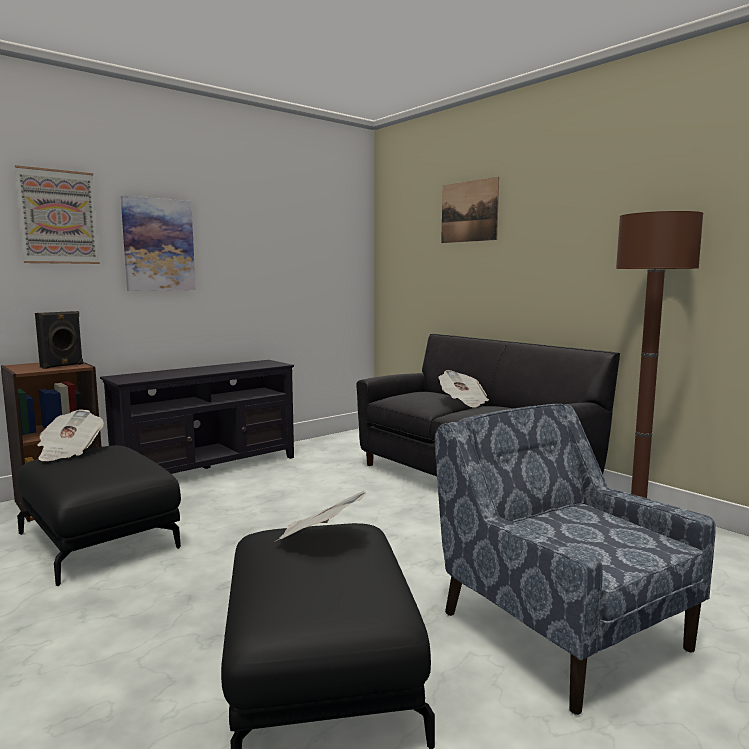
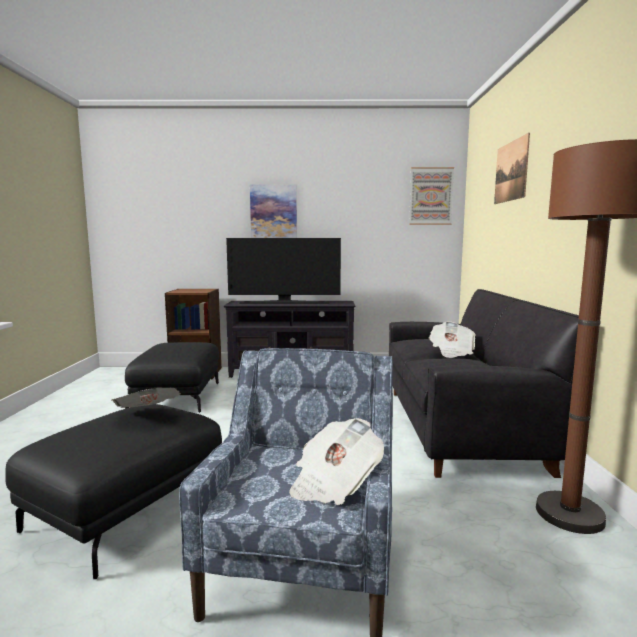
camera: 40 degrees right, 0 degrees up
picture [15,165,100,264] -> picture moved to [409,167,454,225]
black speaker [35,311,83,369] -> none
newspaper [37,409,104,461] -> newspaper moved to [289,418,384,505]
none -> television [226,238,341,304]

